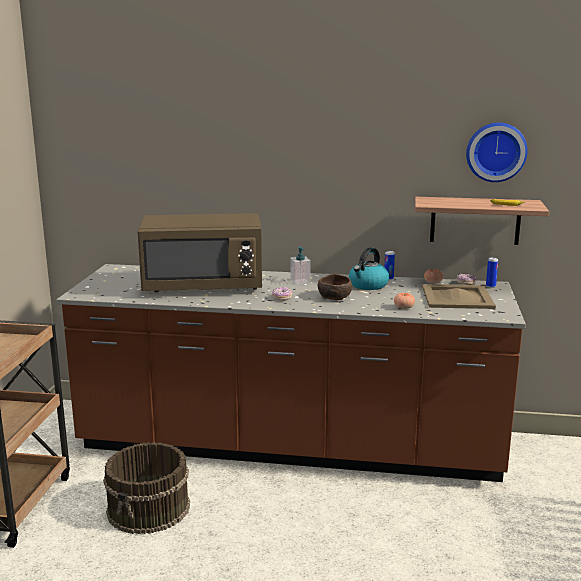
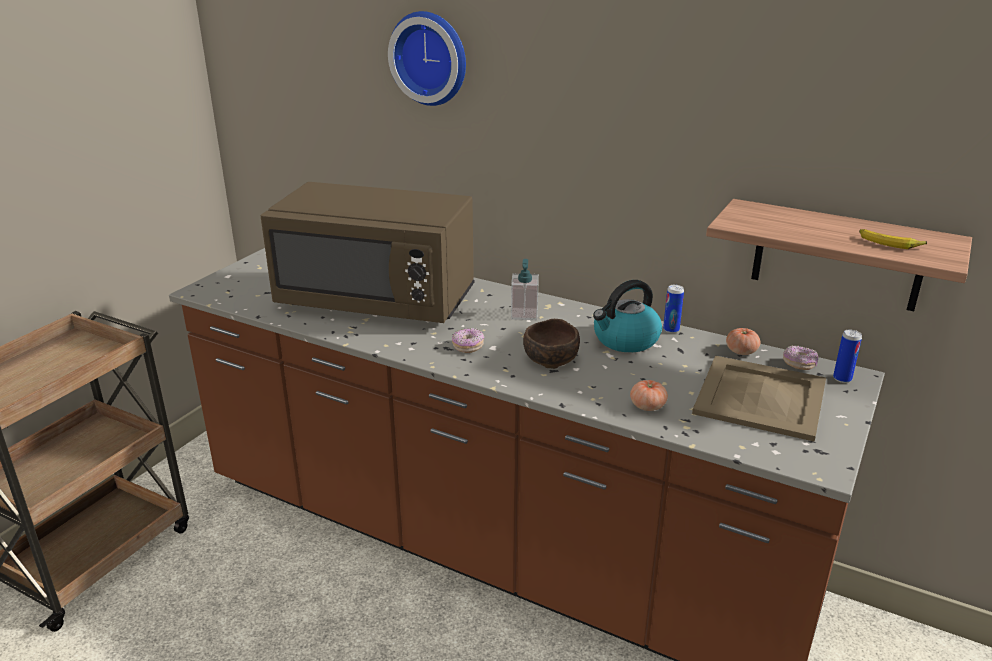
camera: 20 degrees right, 10 degrees up
brown bucket [103,442,190,534] -> none
wall clock [466,123,528,182] -> wall clock moved to [388,11,466,106]

